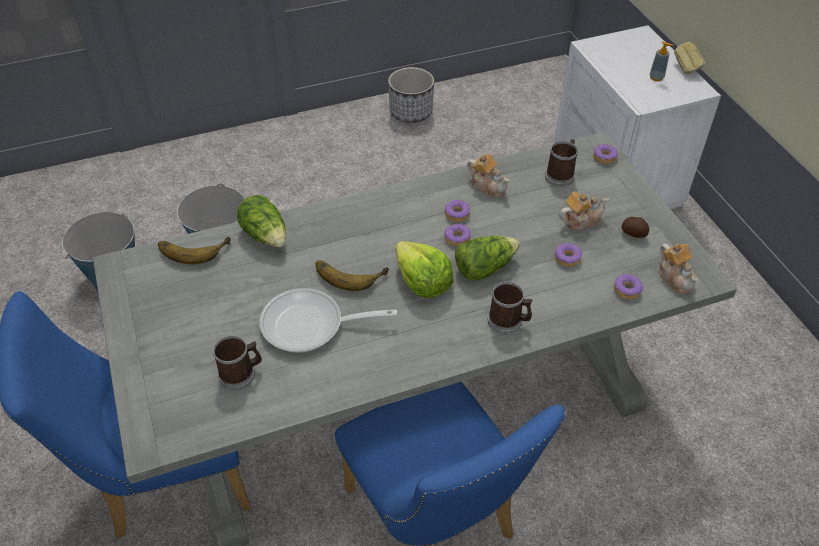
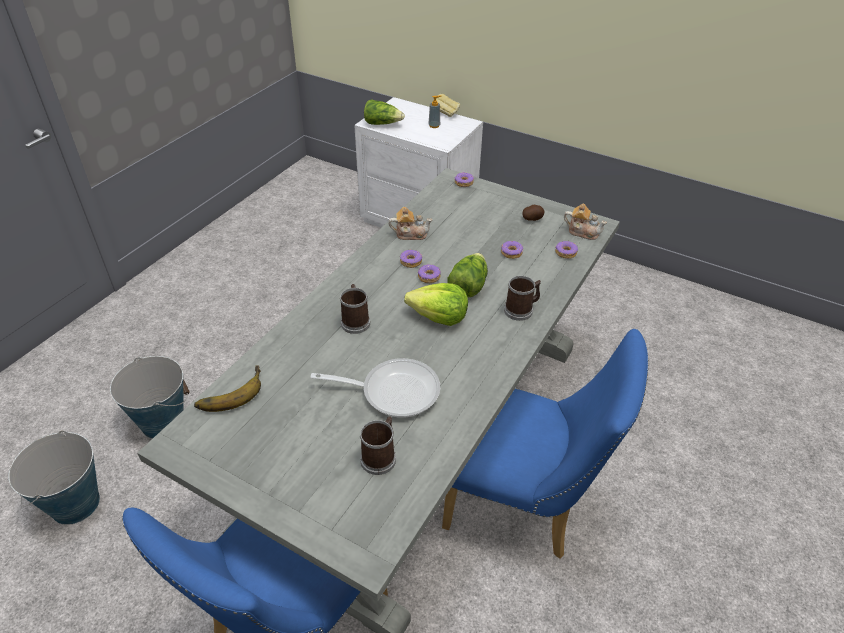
camera: 40 degrees left, 5 degrees down
lettuce [237,195,286,247] -> lettuce moved to [364,100,405,125]
frying pan [259,288,397,353] -> frying pan turned 135 degrees counterclockwise [310,358,440,418]
banana [316,260,389,291] -> none
planter [388,67,434,123] -> none
mug [545,139,578,187] -> mug moved to [340,284,370,334]
teapot [559,191,609,230] -> none

